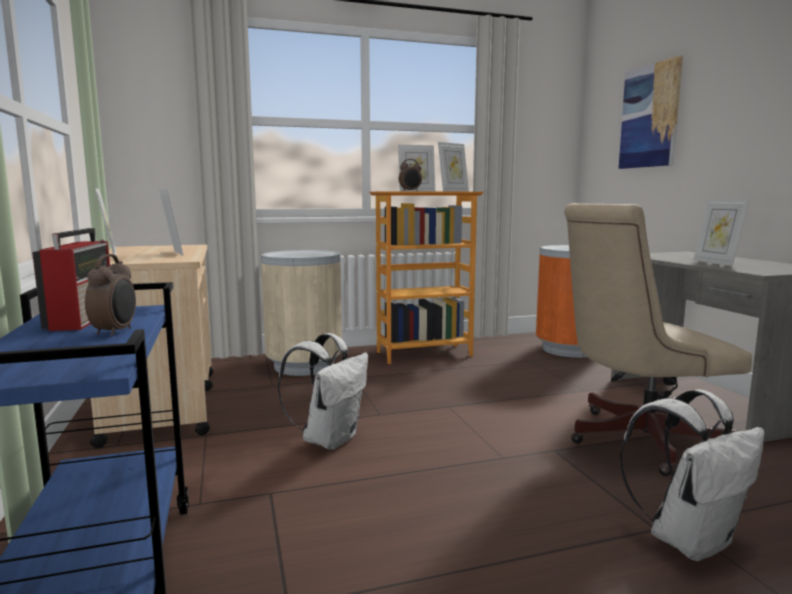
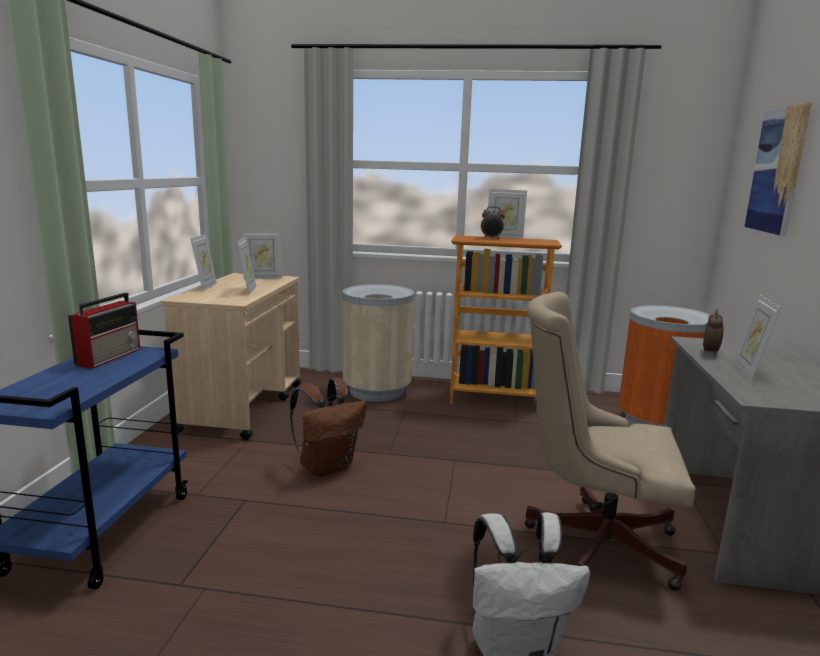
camera: 25 degrees right, 5 degrees up
alarm clock [85,254,136,336] -> alarm clock moved to [703,309,724,356]
white backpack [278,333,368,450] -> brown backpack [290,378,367,477]
picture frame [438,142,469,192] -> picture frame moved to [241,231,282,279]

